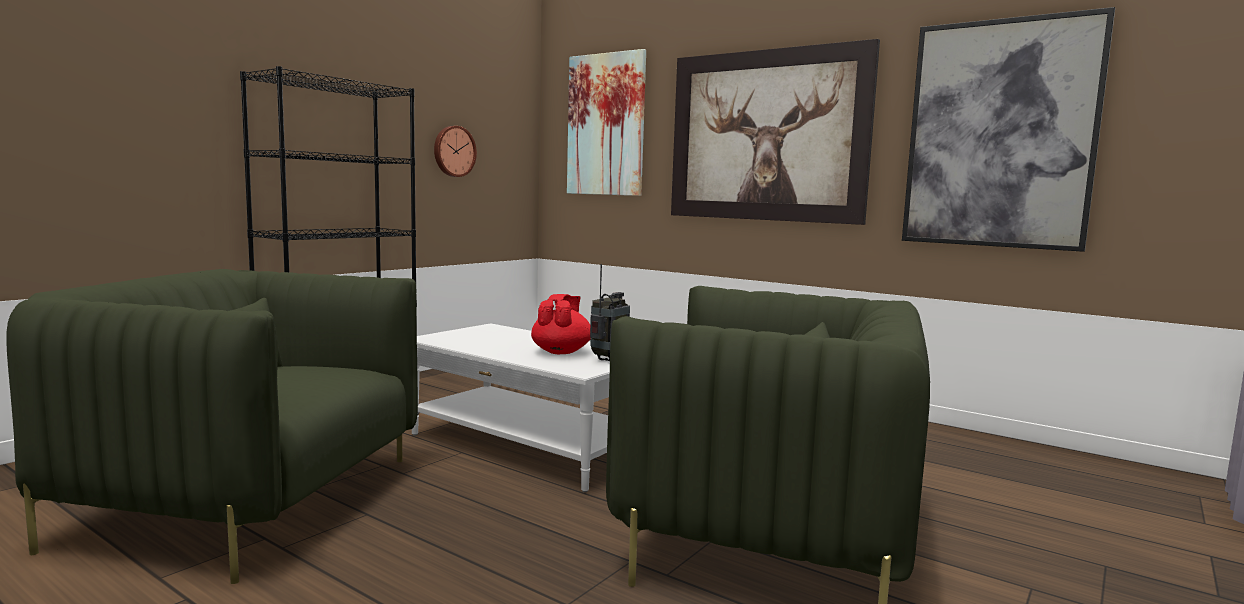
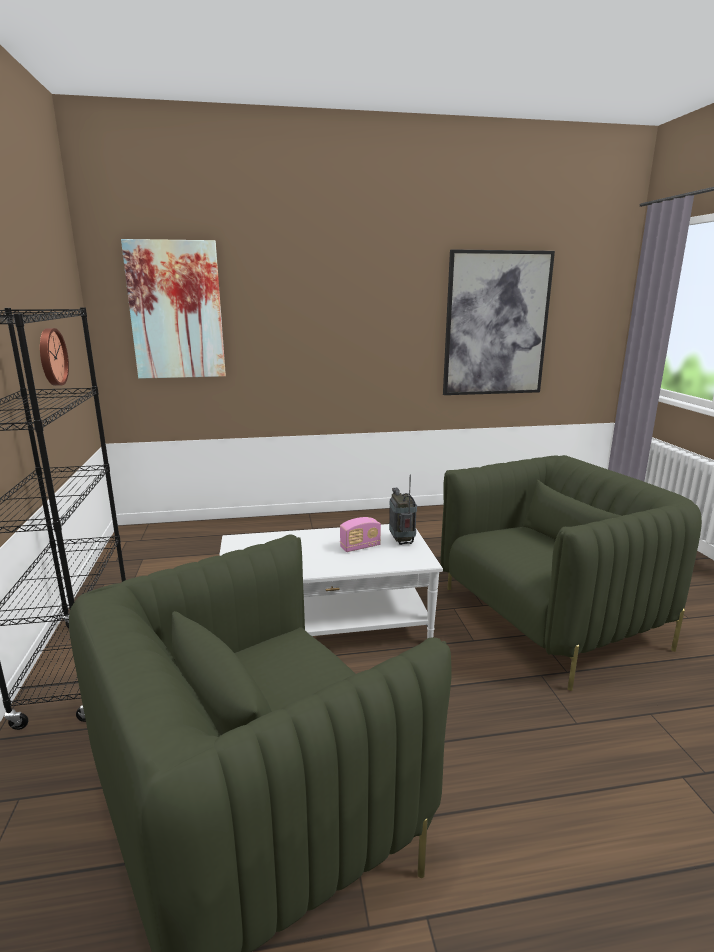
camera: 45 degrees left, 10 degrees up
red teapot [531,294,591,354] -> radio [340,517,381,552]
picture [671,39,880,225] -> none

